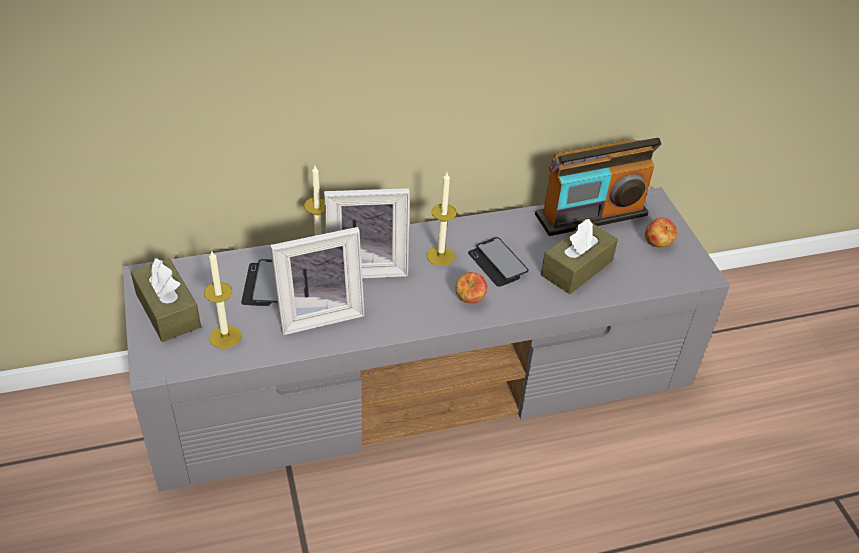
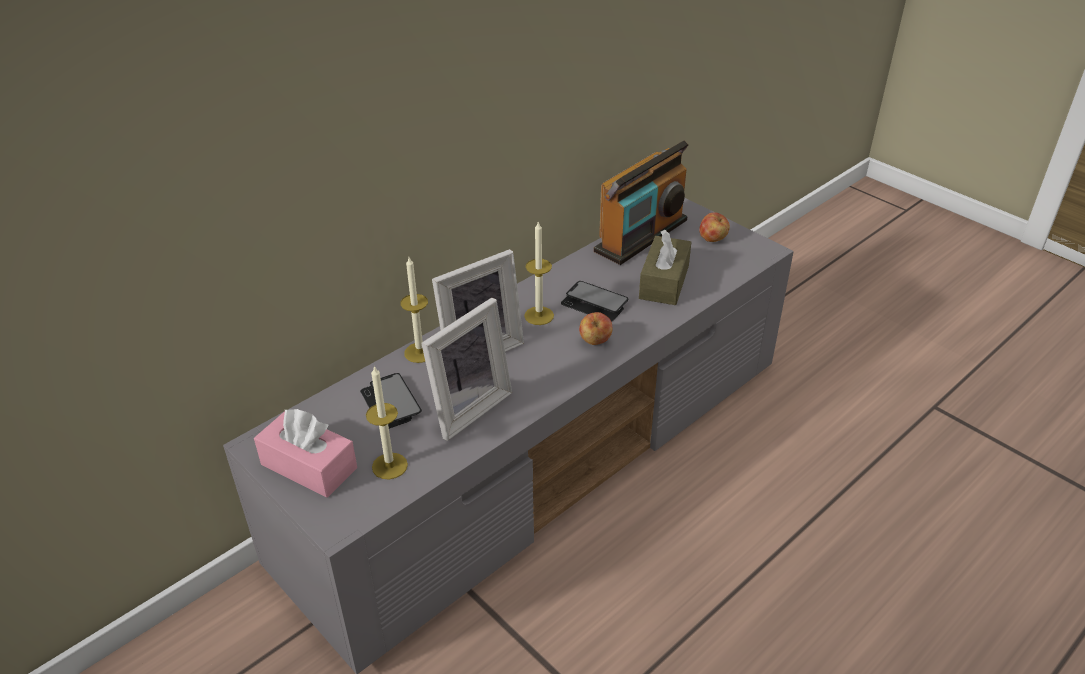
camera: 25 degrees left, 5 degrees down
brown tissue box [131,258,201,342] -> pink tissue box [254,409,357,498]

